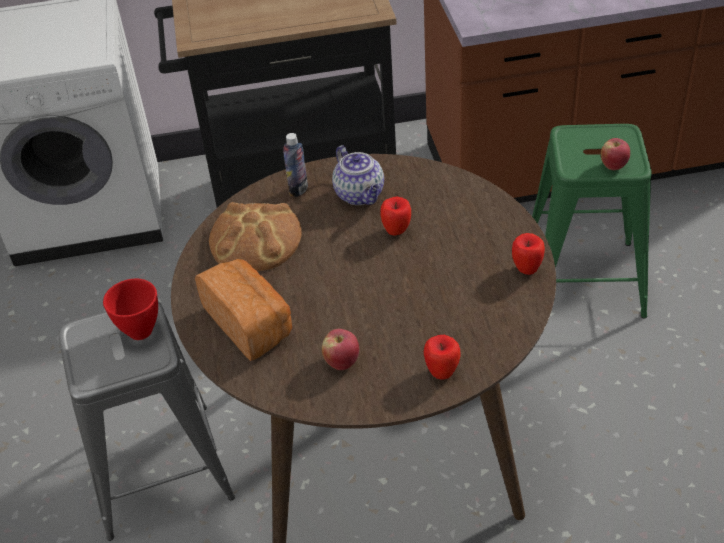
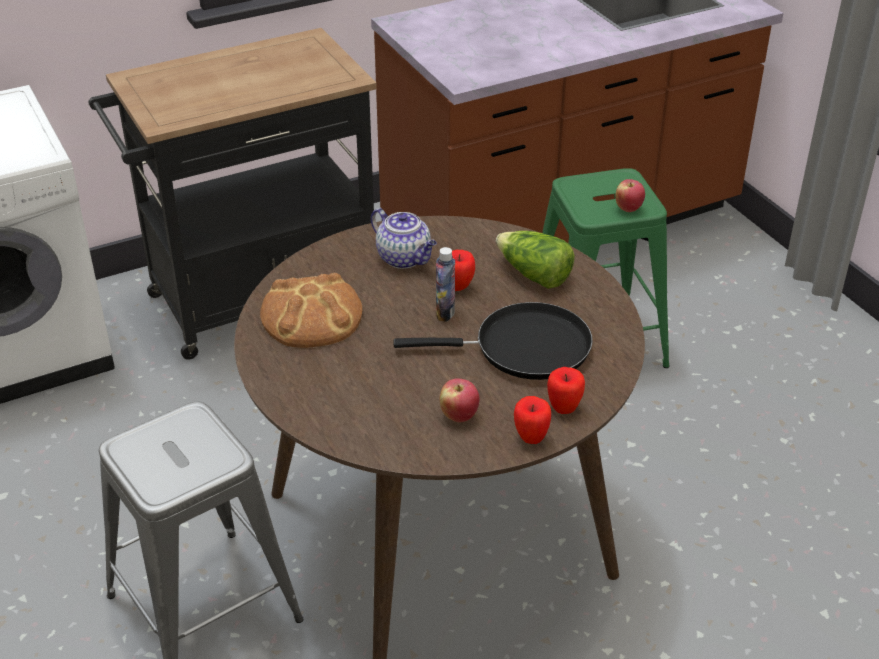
camera: 20 degrees left, 5 degrees down
red bowl [103,279,158,340] -> none
bread [195,259,292,361] -> none
bottle [283,133,308,197] -> bottle moved to [436,247,455,322]
apple [512,233,545,275] -> apple moved to [514,396,551,444]
none -> black frying pan [394,302,593,380]
none -> lettuce [496,231,575,289]

